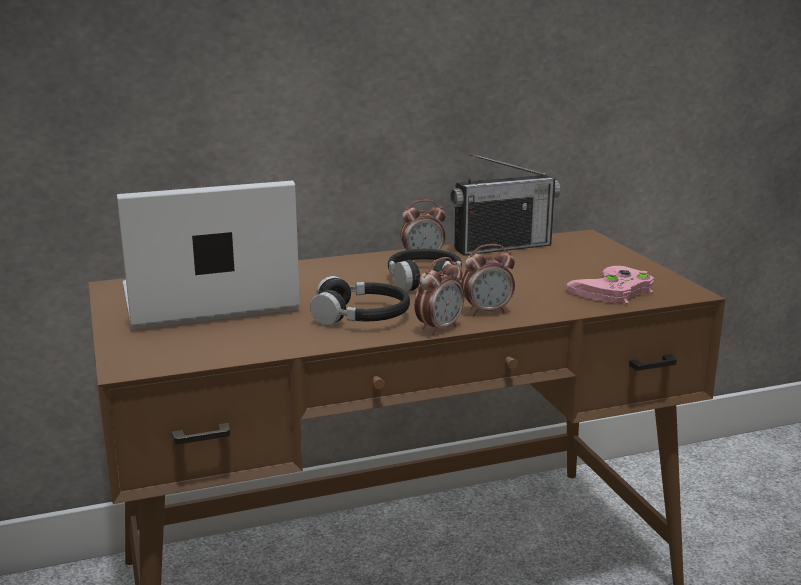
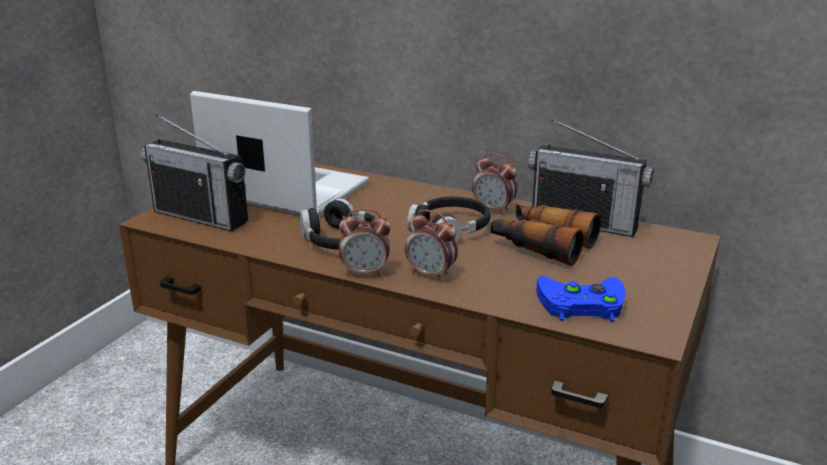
camera: 45 degrees right, 5 degrees up
pink game controller [566,266,654,305] -> blue game controller [536,276,626,322]
none -> radio [141,114,248,232]
none -> binoculars [491,204,601,266]

